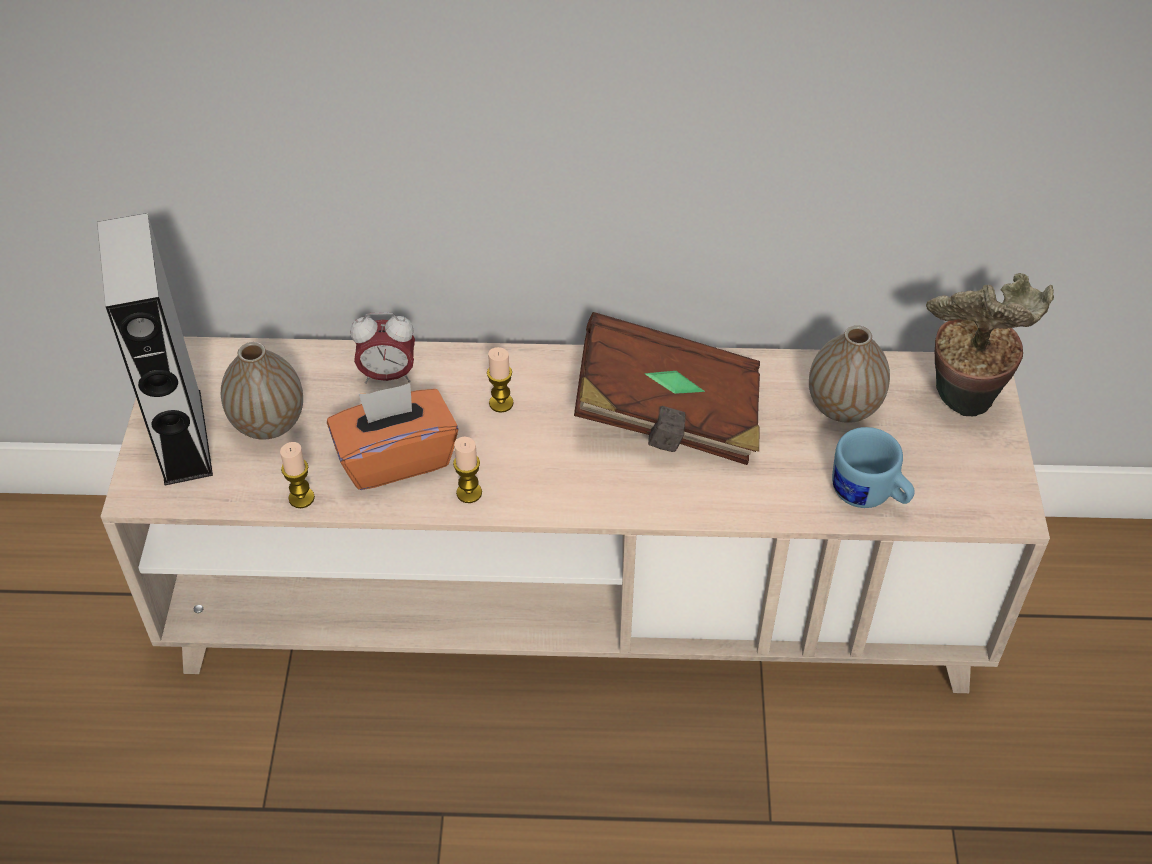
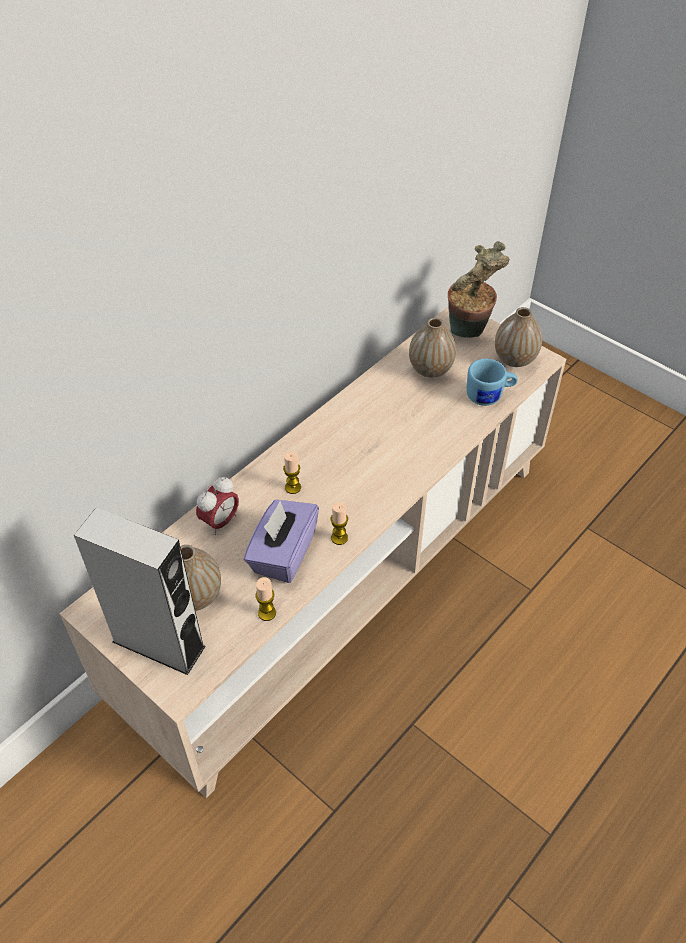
camera: 50 degrees left, 0 degrees up
orange tissue box [327,383,459,490] -> purple tissue box [244,500,319,583]
brown book [574,312,760,465] -> none
none -> vase [495,307,542,367]

